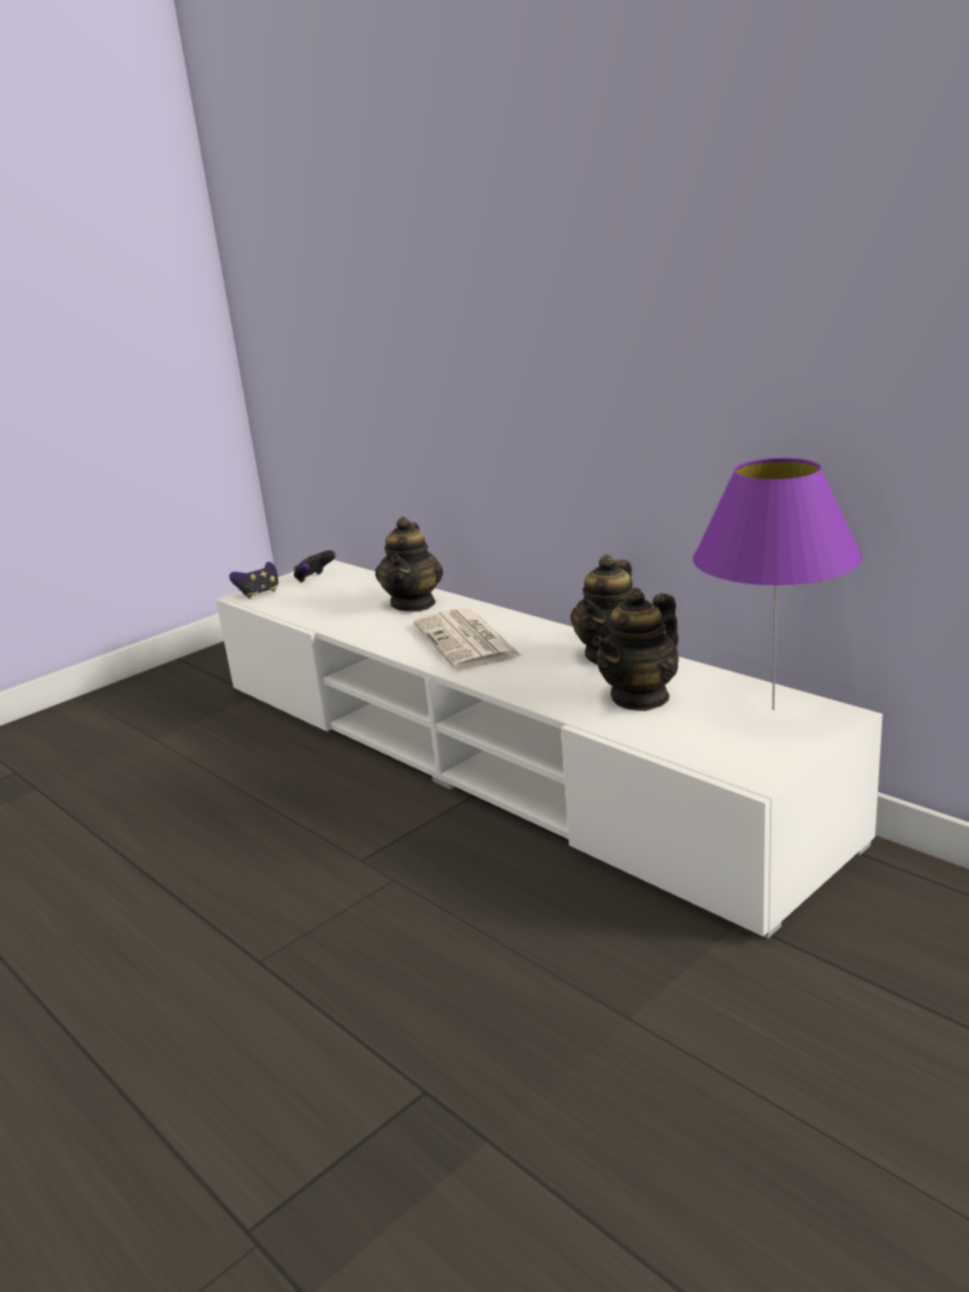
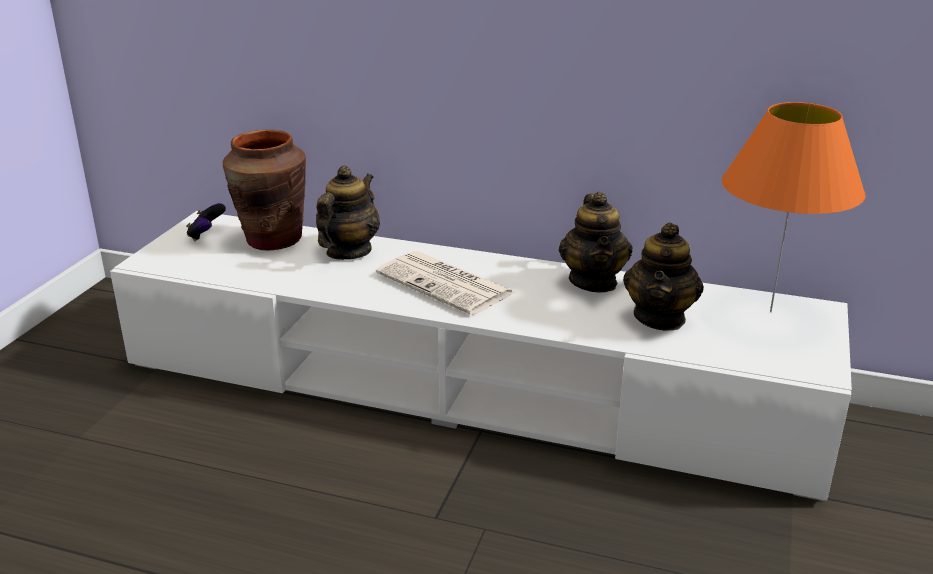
camera: 30 degrees left, 5 degrees up
game controller [229,562,278,599] -> none
teapot [375,517,443,612] -> teapot turned 135 degrees counterclockwise [316,165,380,260]
purple table lamp [693,458,862,710] -> orange table lamp [722,102,865,312]
none -> brown vase [223,130,306,250]

